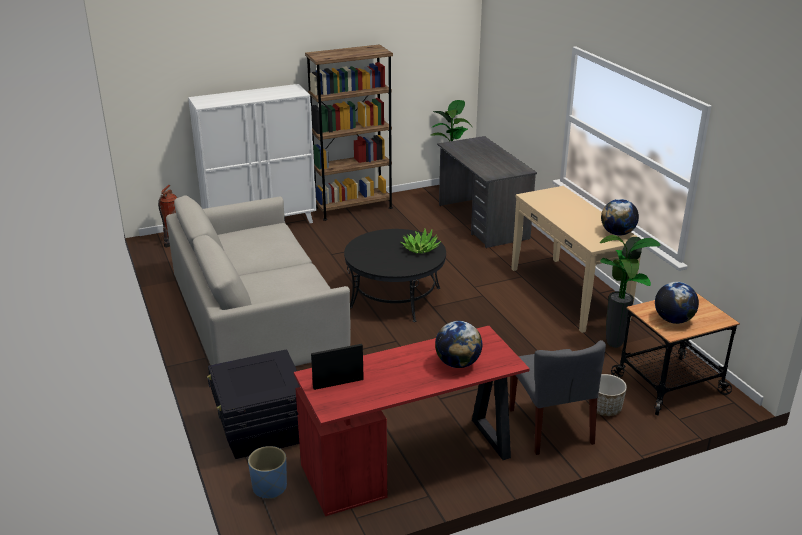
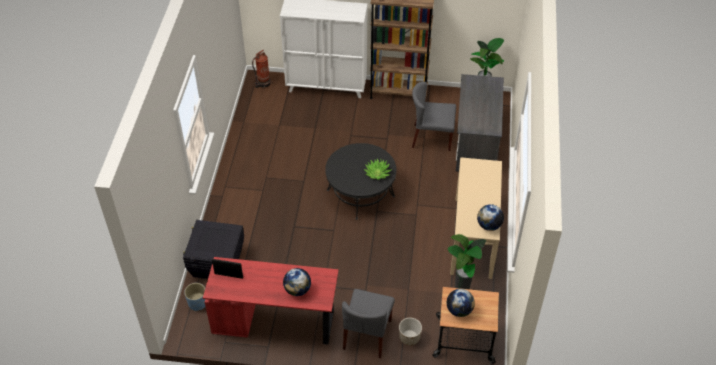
camera: 30 degrees right, 20 degrees up
grey sofa [166,195,351,366] -> none
none -> grey chair [412,82,456,151]

